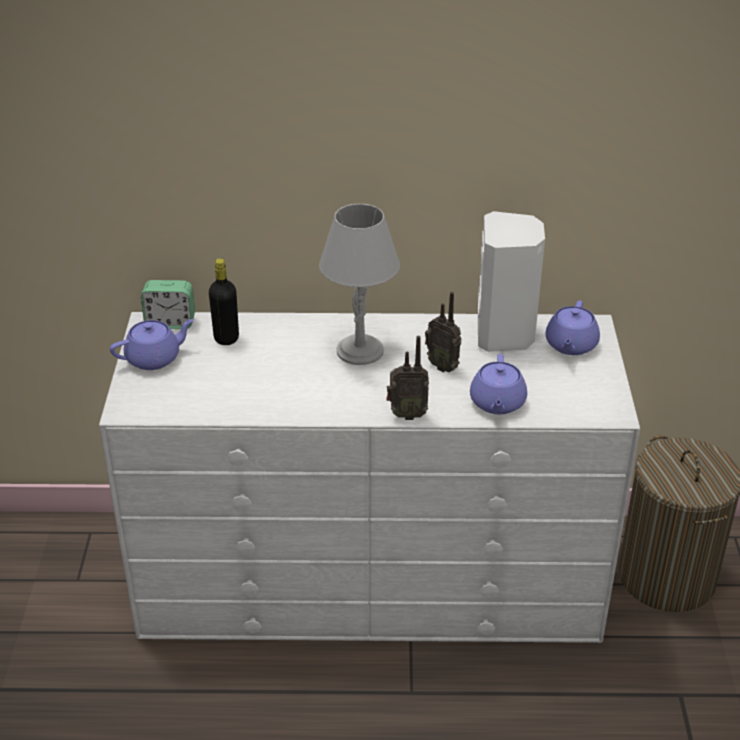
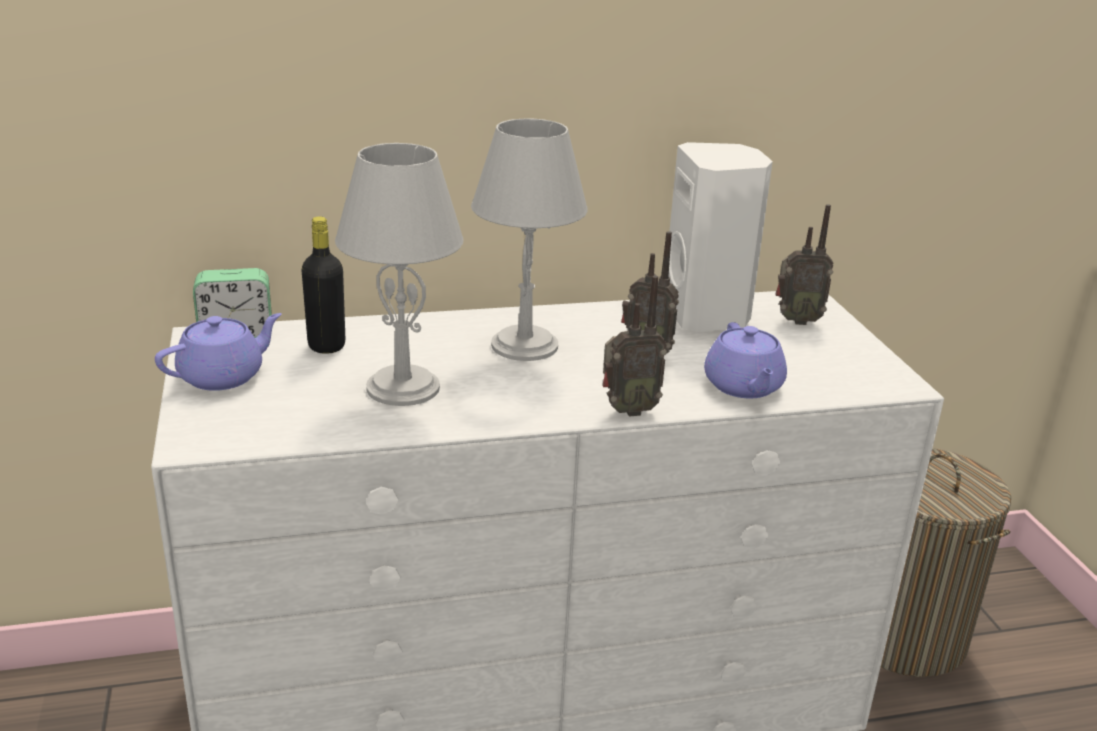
camera: 15 degrees left, 10 degrees down
purple teapot [545,300,600,355] -> radio [776,204,834,325]
none -> grey table lamp [335,143,463,406]

